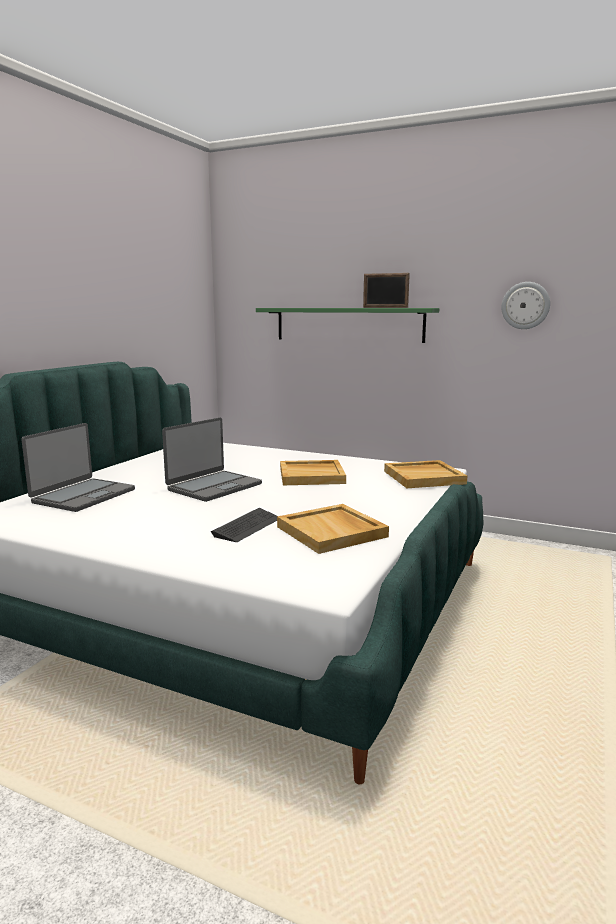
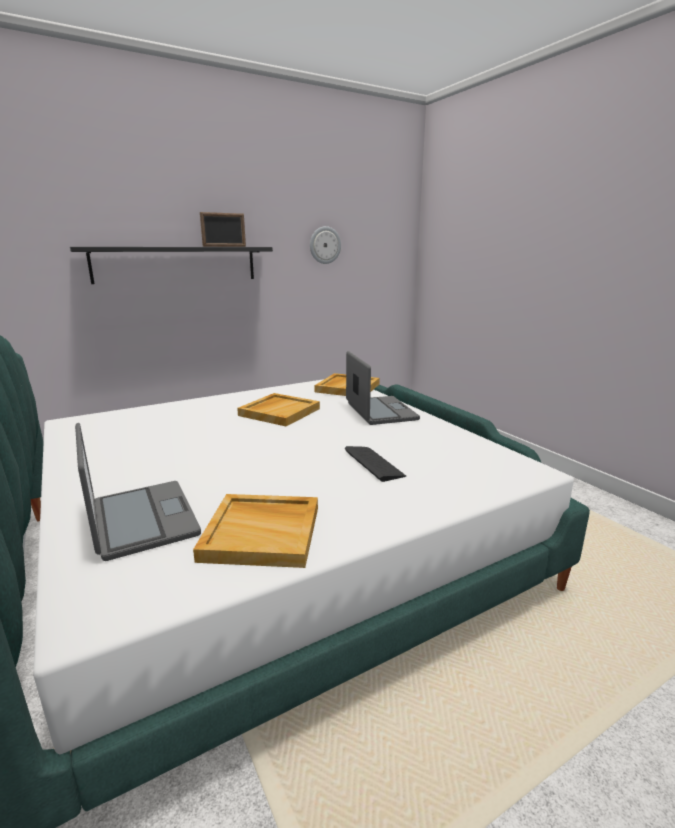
camera: 55 degrees left, 5 degrees up
laptop [162,417,262,502] -> laptop moved to [346,351,420,425]
green shelf [256,308,439,343] -> black shelf [70,247,273,284]
beige tray [277,504,389,554] -> beige tray moved to [193,494,318,568]

